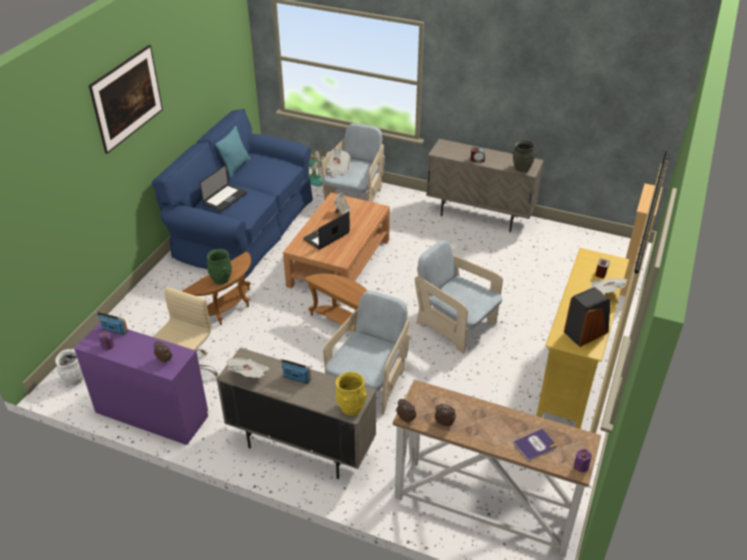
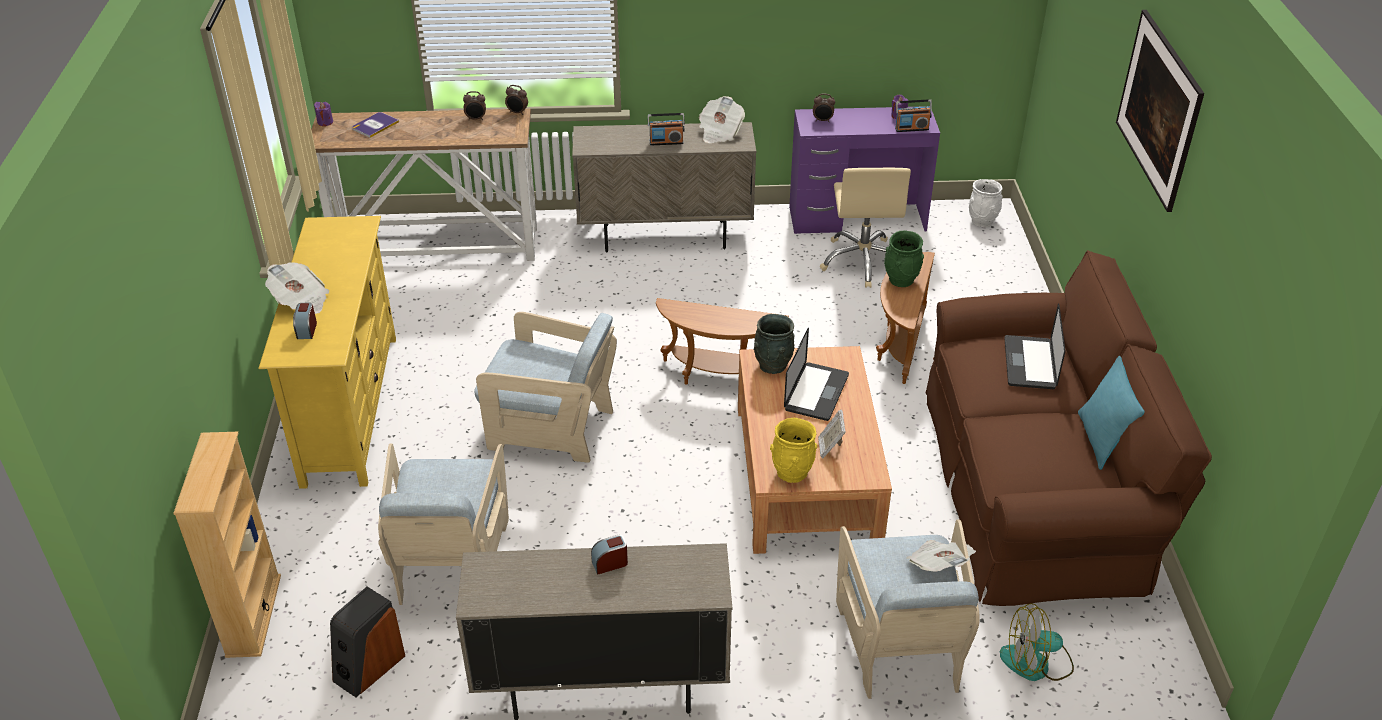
camera: 155 degrees right, 0 degrees up
blue sofa [152,109,313,280] -> brown sofa [926,250,1212,606]
beige armchair [323,291,410,415] -> beige armchair moved to [378,444,509,605]
yellow vase [336,372,367,416] -> yellow vase moved to [770,418,817,483]
grey vase [513,140,536,172] -> grey vase moved to [754,314,795,374]
speaker [564,287,611,347] -> speaker moved to [330,587,405,697]

